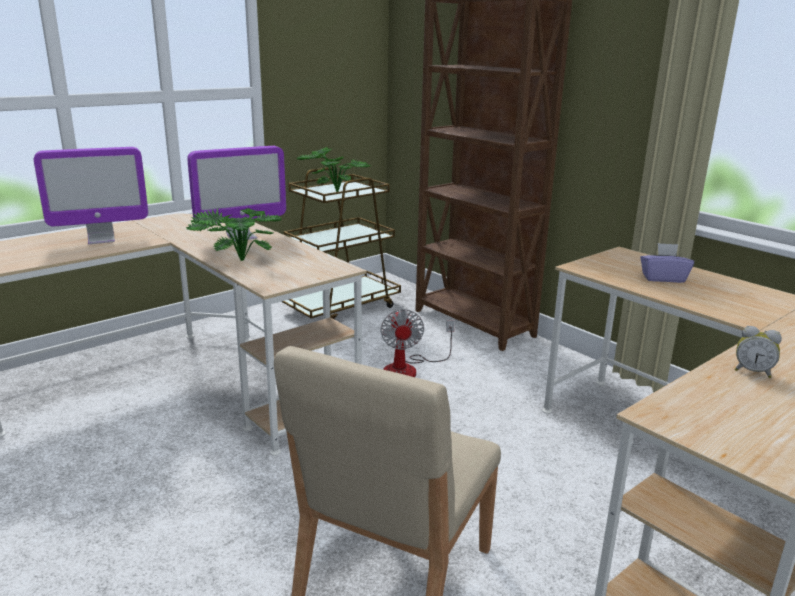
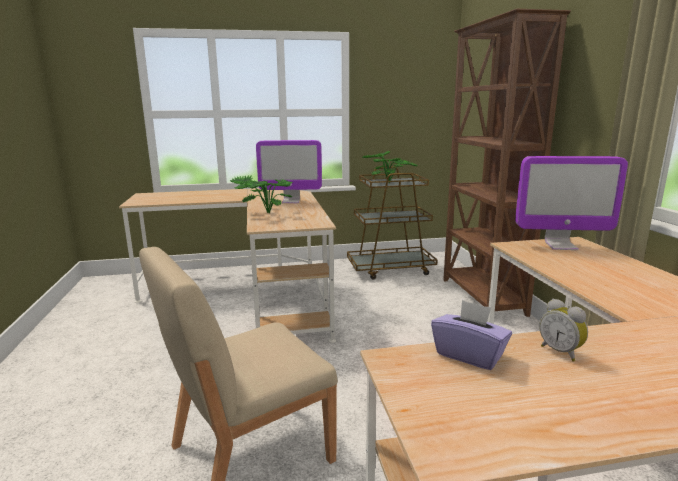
camera: 30 degrees right, 5 degrees down
monitor [34,147,148,244] -> monitor moved to [515,156,628,250]
fan [380,309,455,377] -> none
purple tissue box [640,243,694,283] -> purple tissue box moved to [431,300,512,370]

